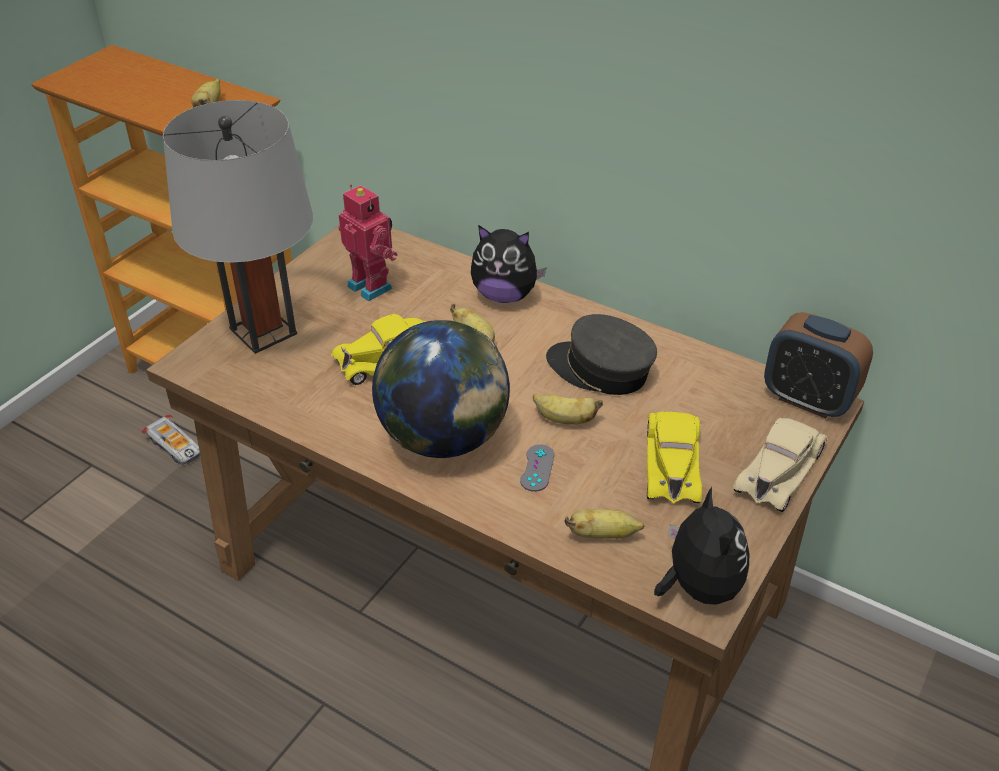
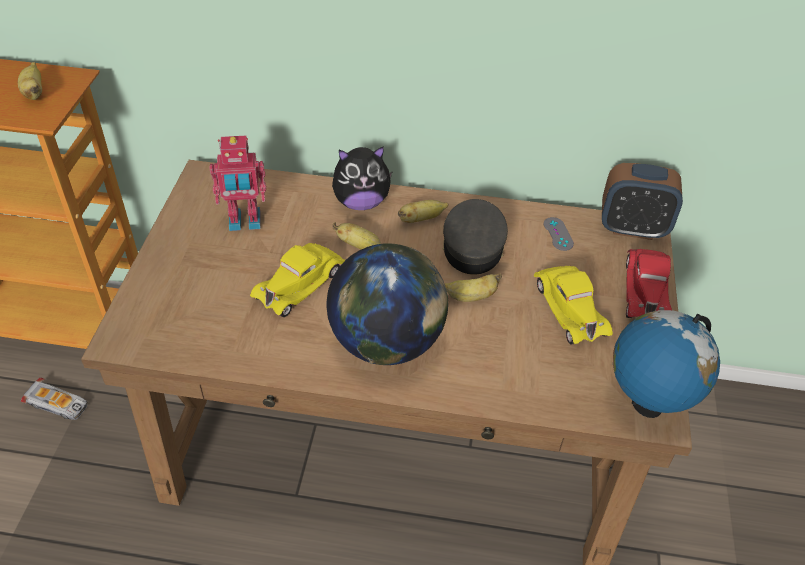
camera: 25 degrees left, 5 degrees up
grey table lamp [163,100,313,354] -> none
toy robot [338,184,398,302] -> toy robot turned 150 degrees clockwise [210,136,266,231]
grey game controller [520,444,554,492] -> grey game controller moved to [544,217,574,251]
grey cap [546,314,657,395] -> grey cap turned 90 degrees clockwise [443,199,508,275]
banana [565,509,644,539] -> banana moved to [398,200,449,223]
plush toy [654,487,750,605] -> globe [613,310,720,418]
beige toy car [733,418,828,512] -> red toy car [626,249,672,318]

